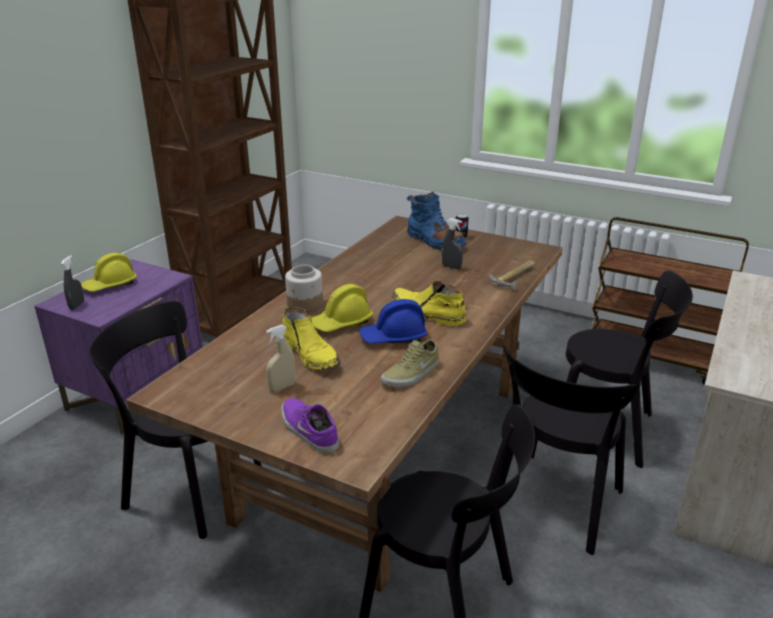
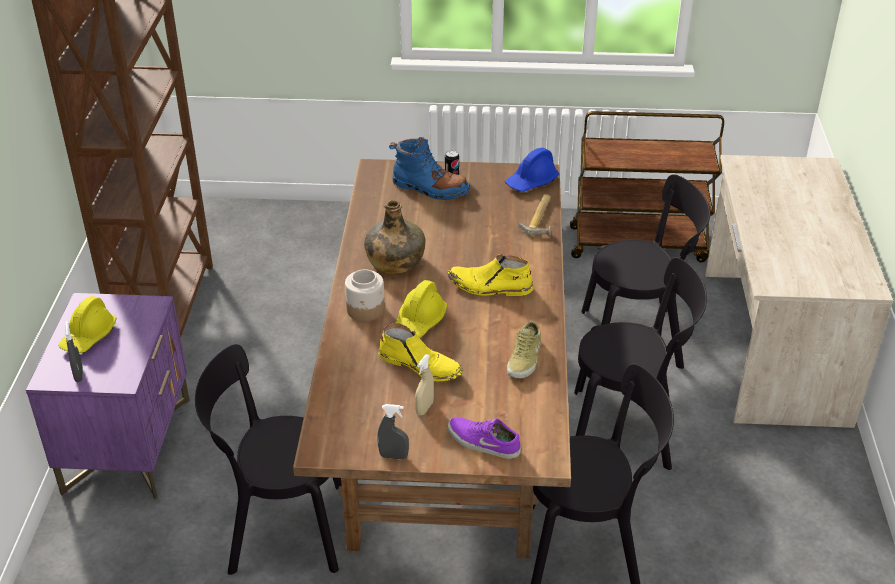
camera: 25 degrees left, 10 degrees up
blue hard hat [360,299,427,344] -> blue hard hat moved to [505,148,559,192]
grey spray bottle [442,218,463,269] -> grey spray bottle moved to [377,404,409,460]
black chair [498,345,637,555] -> black chair turned 90 degrees counterclockwise [574,257,707,470]
none -> green bottle [364,200,425,274]

